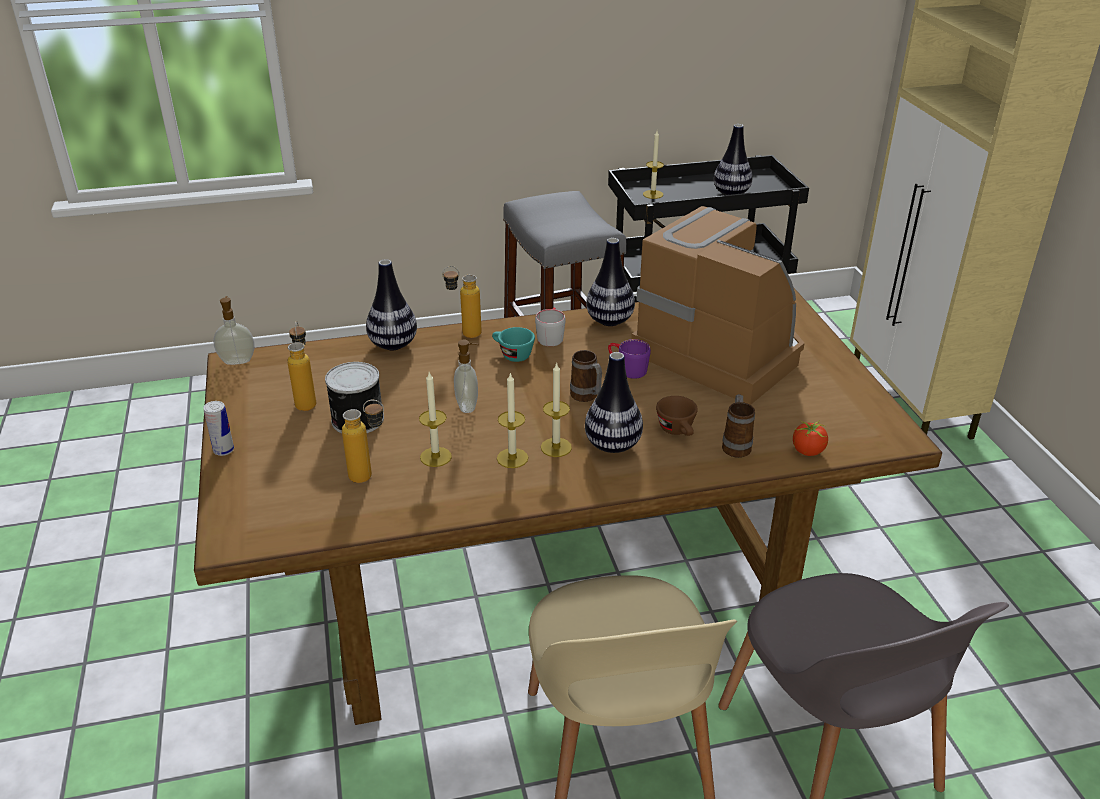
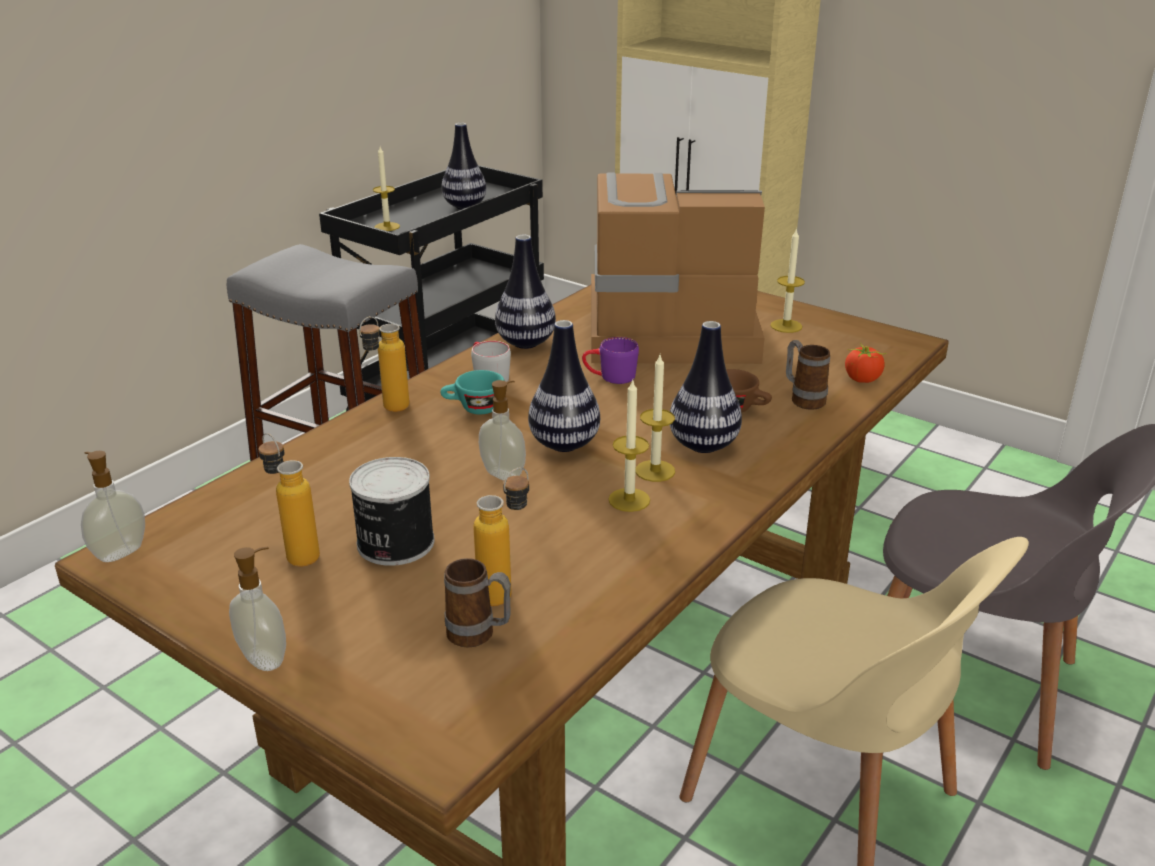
camera: 40 degrees left, 5 degrees down
can [203,401,234,456] -> soap dispenser [229,547,286,671]
vase [366,259,417,350] -> vase moved to [528,320,600,452]
candle [419,372,452,467] -> candle moved to [770,228,805,333]
mug [570,350,602,402] -> mug moved to [444,558,511,648]

